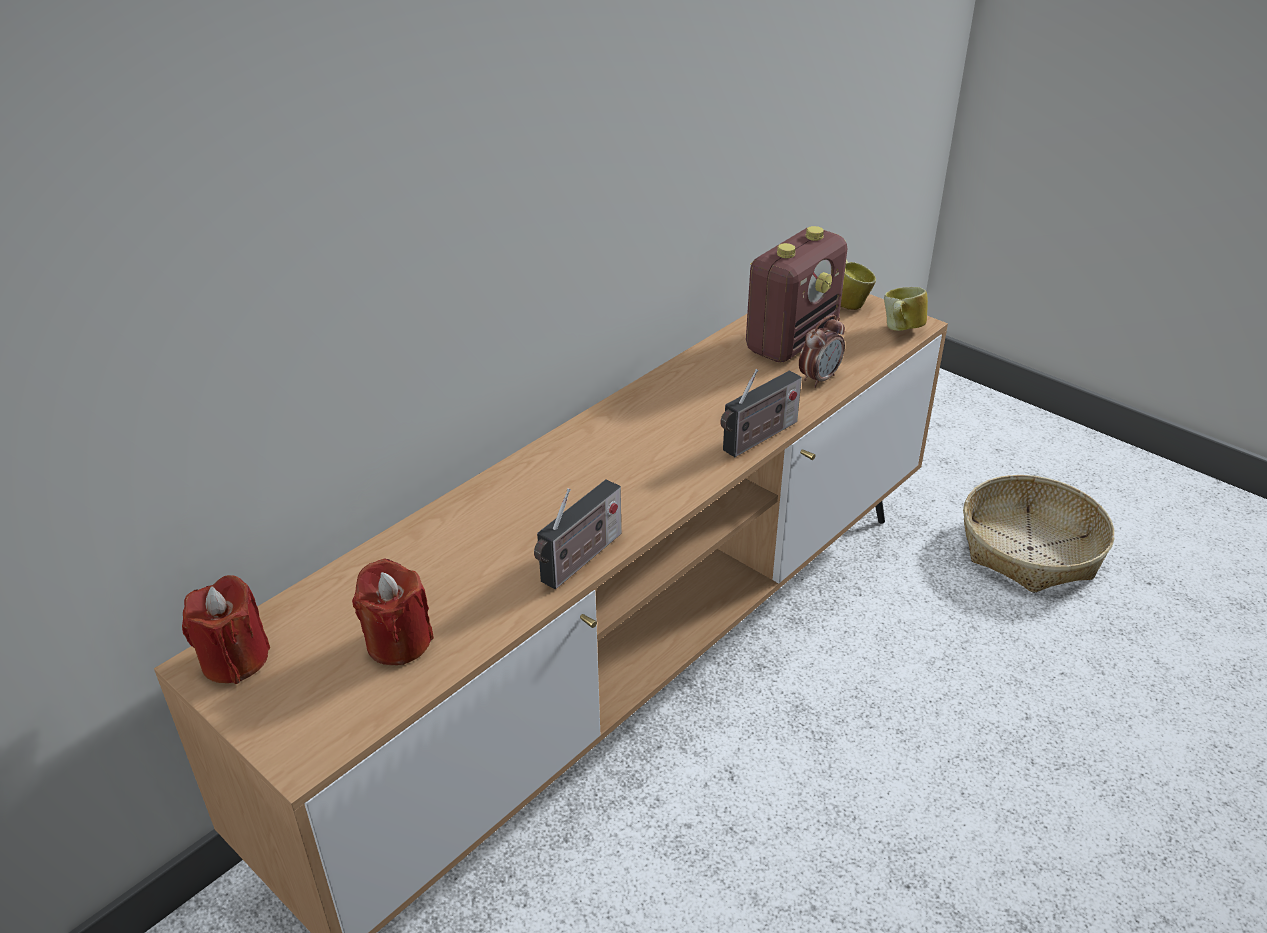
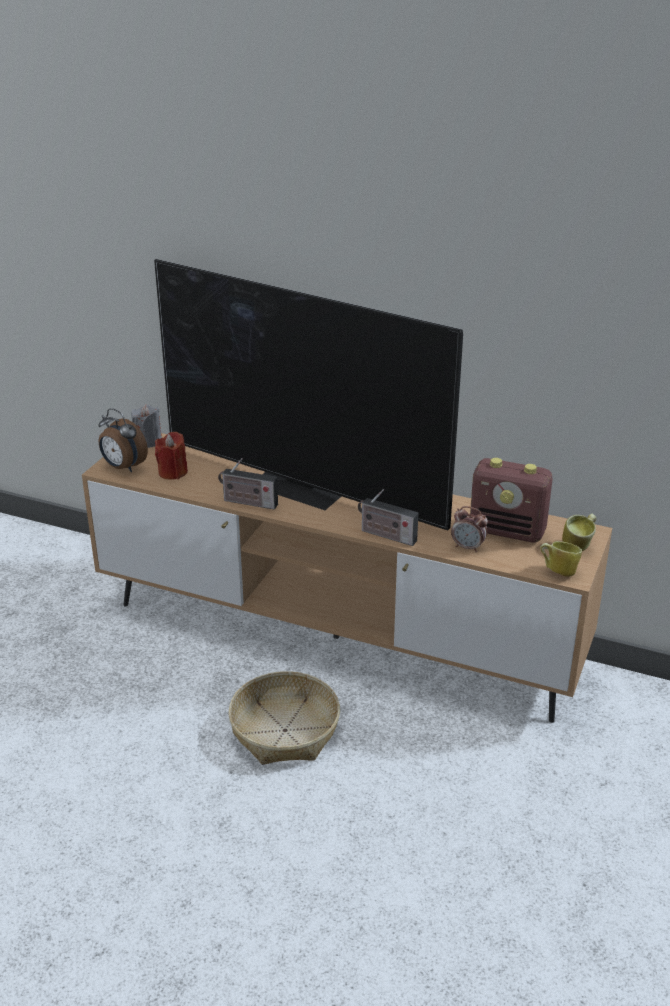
camera: 70 degrees right, 5 degrees down
red candle [182,575,270,684] -> grey candle [131,404,162,448]
basket [963,475,1114,593] -> basket moved to [228,671,340,765]
none -> alarm clock [98,408,148,472]
none -> television [154,259,463,530]

